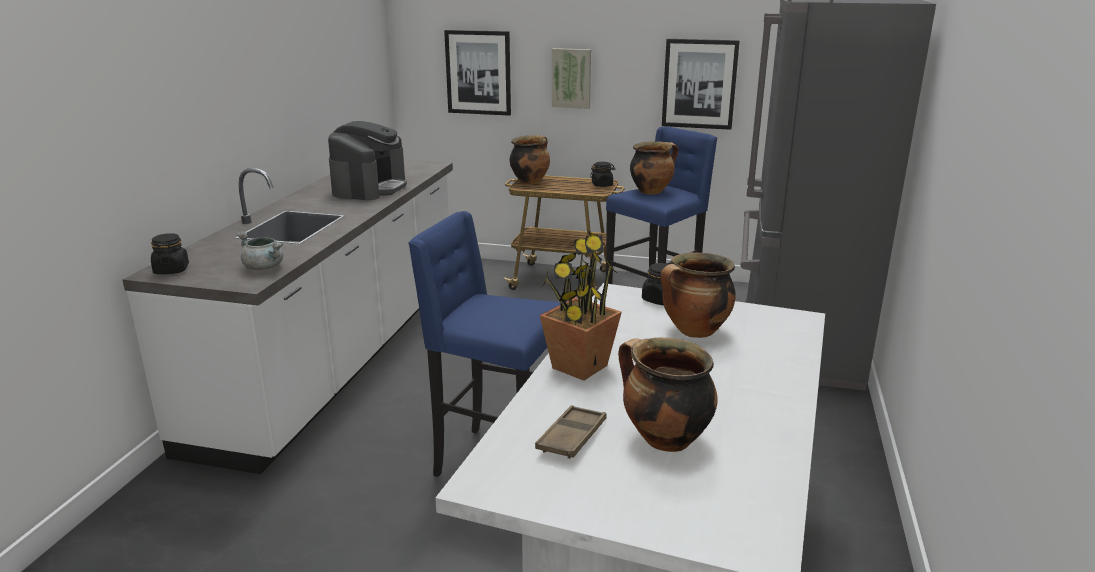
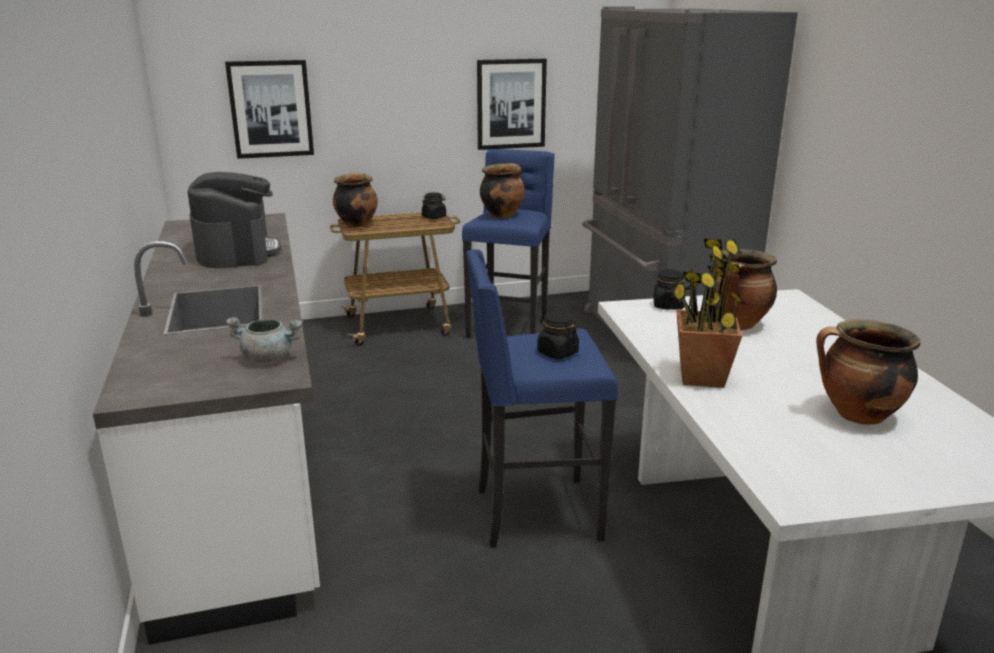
camera: 30 degrees left, 0 degrees up
black jar [151,233,189,274] -> black jar moved to [537,312,579,359]
brown tray [535,405,607,459] -> none
picture [552,48,591,109] -> none

